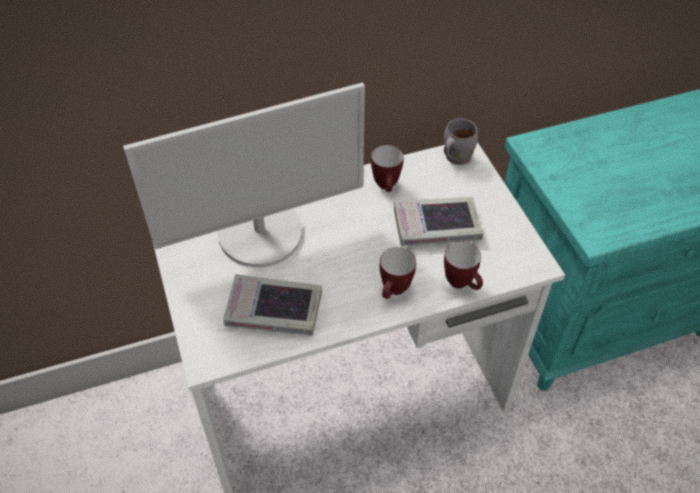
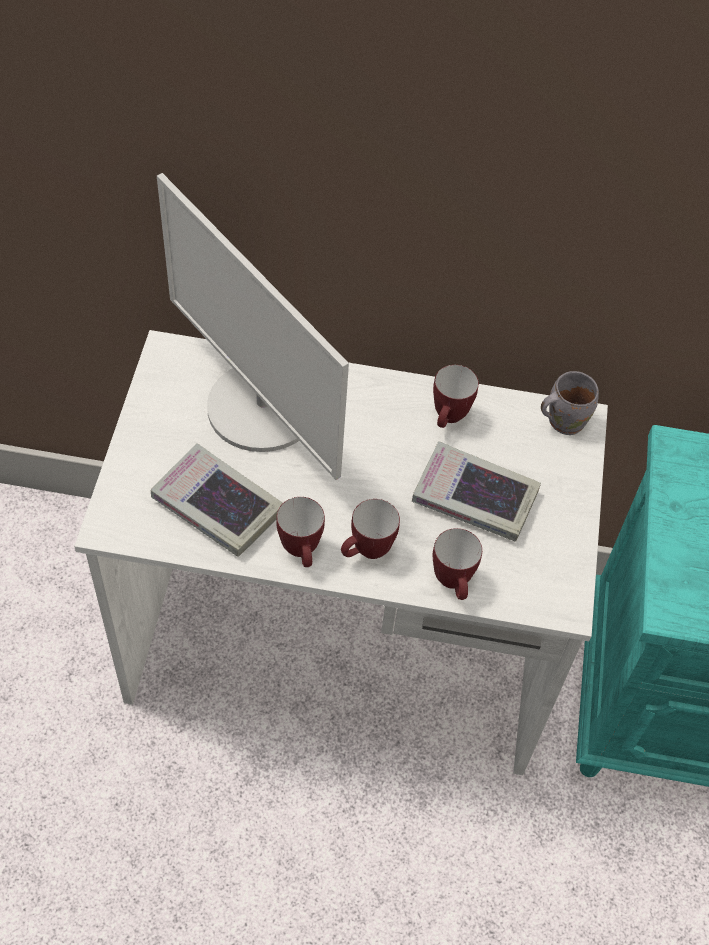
camera: 25 degrees right, 5 degrees up
monitor [123,82,365,267] -> monitor turned 45 degrees clockwise [157,173,349,480]
none -> mug [276,497,325,567]

